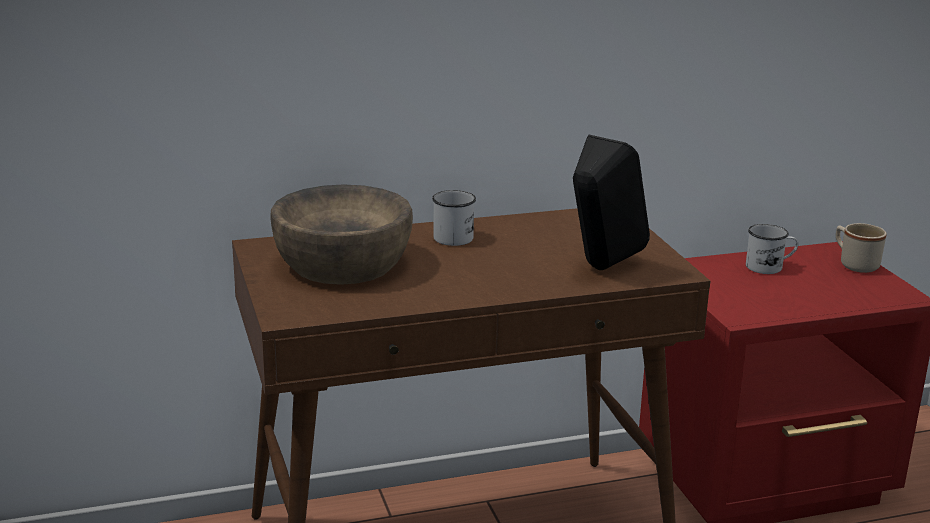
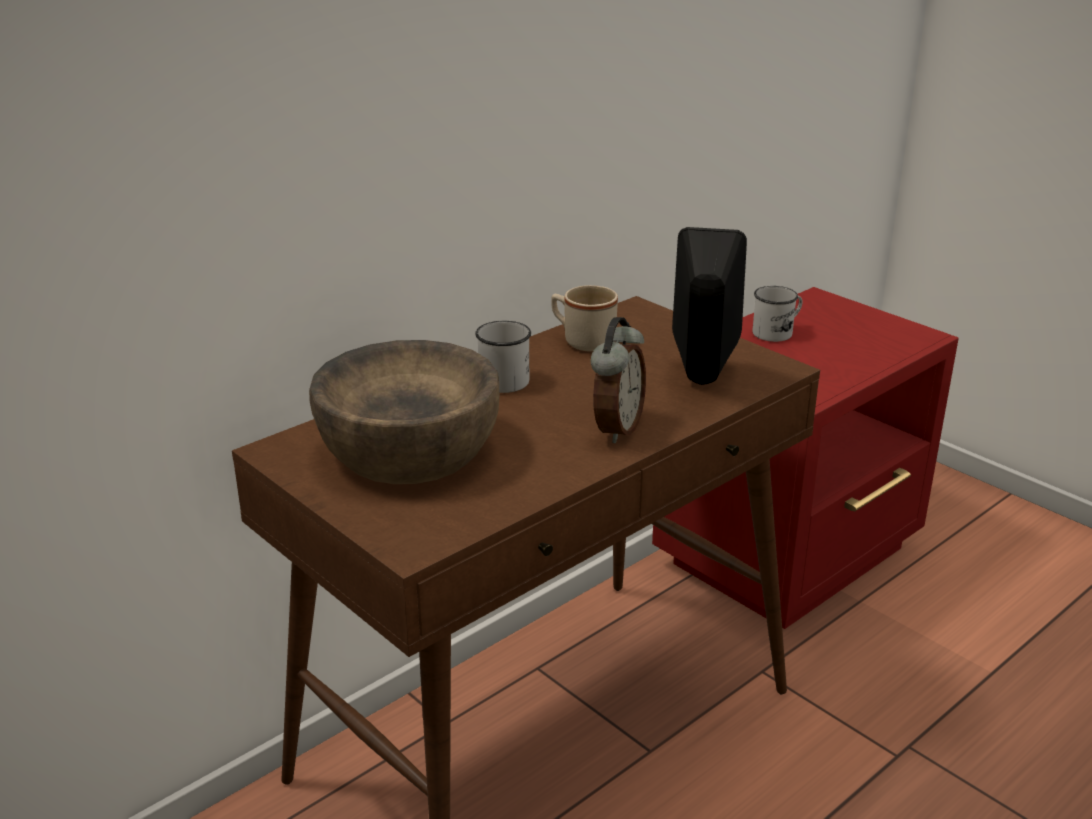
camera: 25 degrees left, 5 degrees up
beige mug [836,223,887,273] -> beige mug moved to [551,285,618,351]
none -> alarm clock [591,317,646,443]

